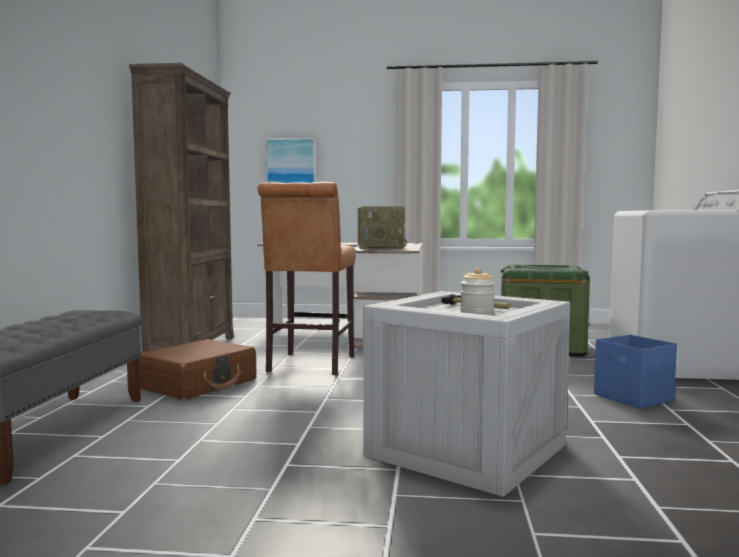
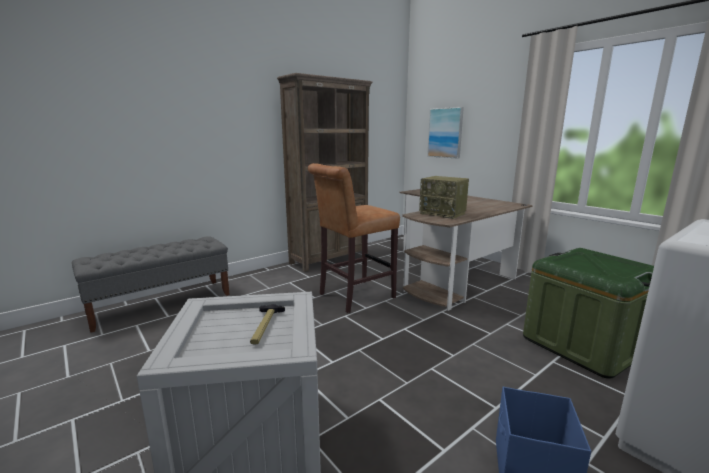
camera: 45 degrees right, 10 degrees up
brown suitcase [139,339,256,400] -> none
jar [460,268,495,315] -> none

